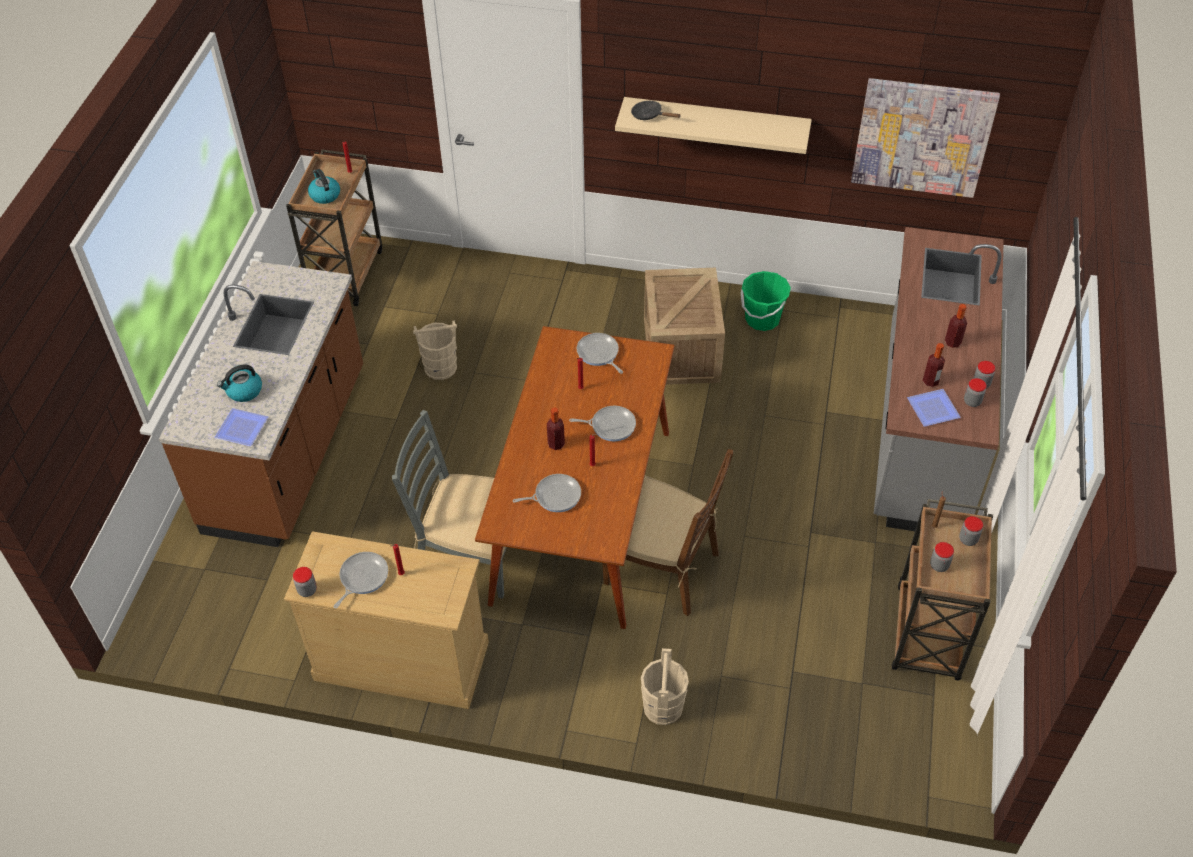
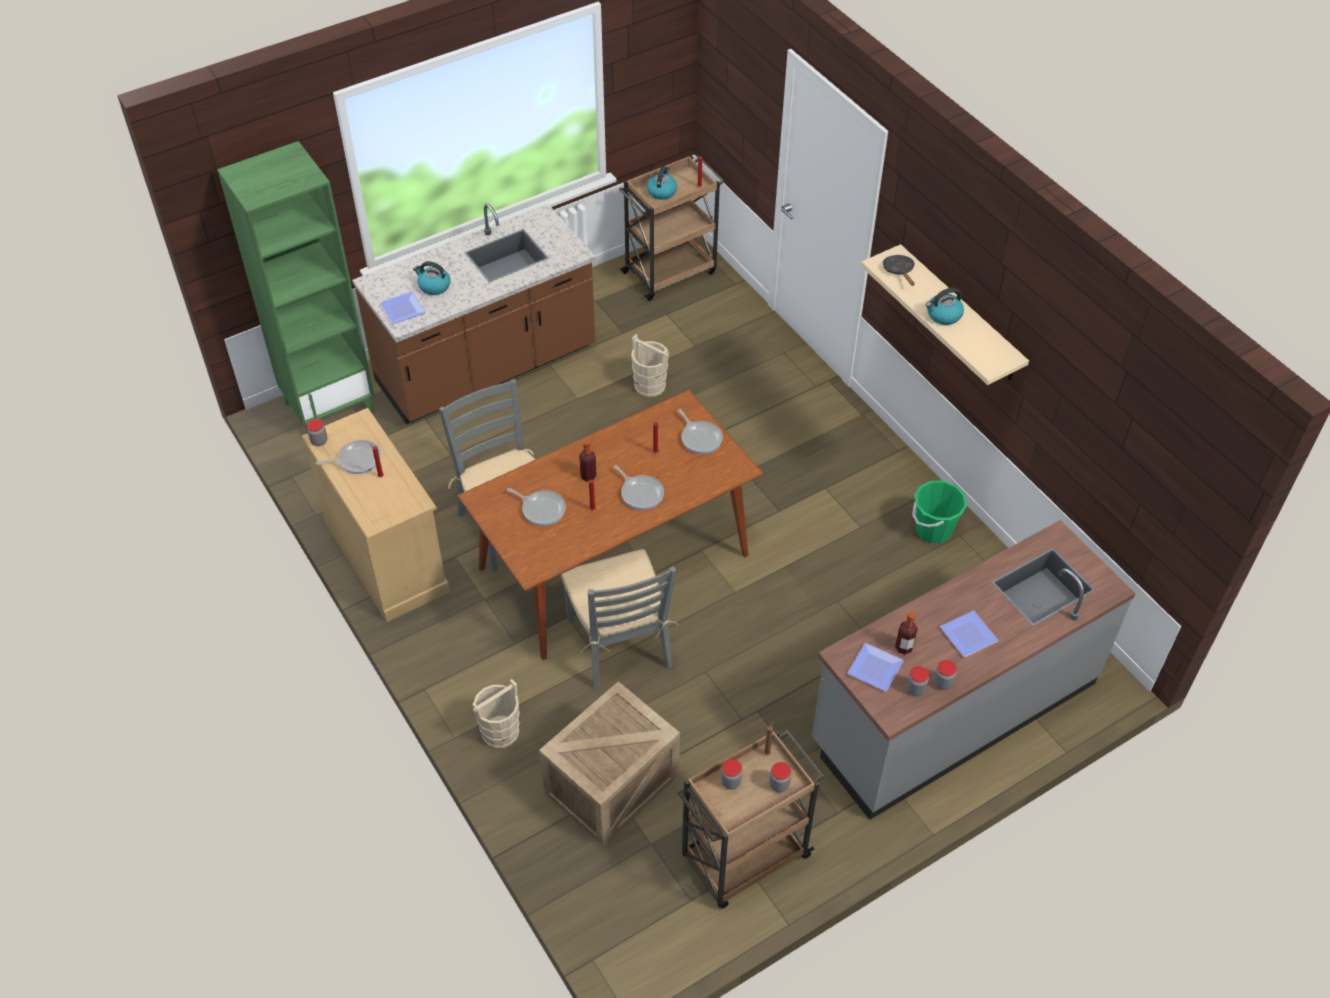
camera: 45 degrees right, 0 degrees up
frying pan [577,333,623,374] -> frying pan turned 135 degrees clockwise [678,409,723,454]
brown chair [602,449,733,616] -> grey chair [561,549,679,689]
crate [644,268,725,385] -> crate moved to [539,681,680,846]
picture [851,78,1000,198] -> none
bottle [945,304,967,348] -> plate [940,610,999,657]
none -> green bookcase [217,141,375,434]
none -> kettle [926,288,964,325]

